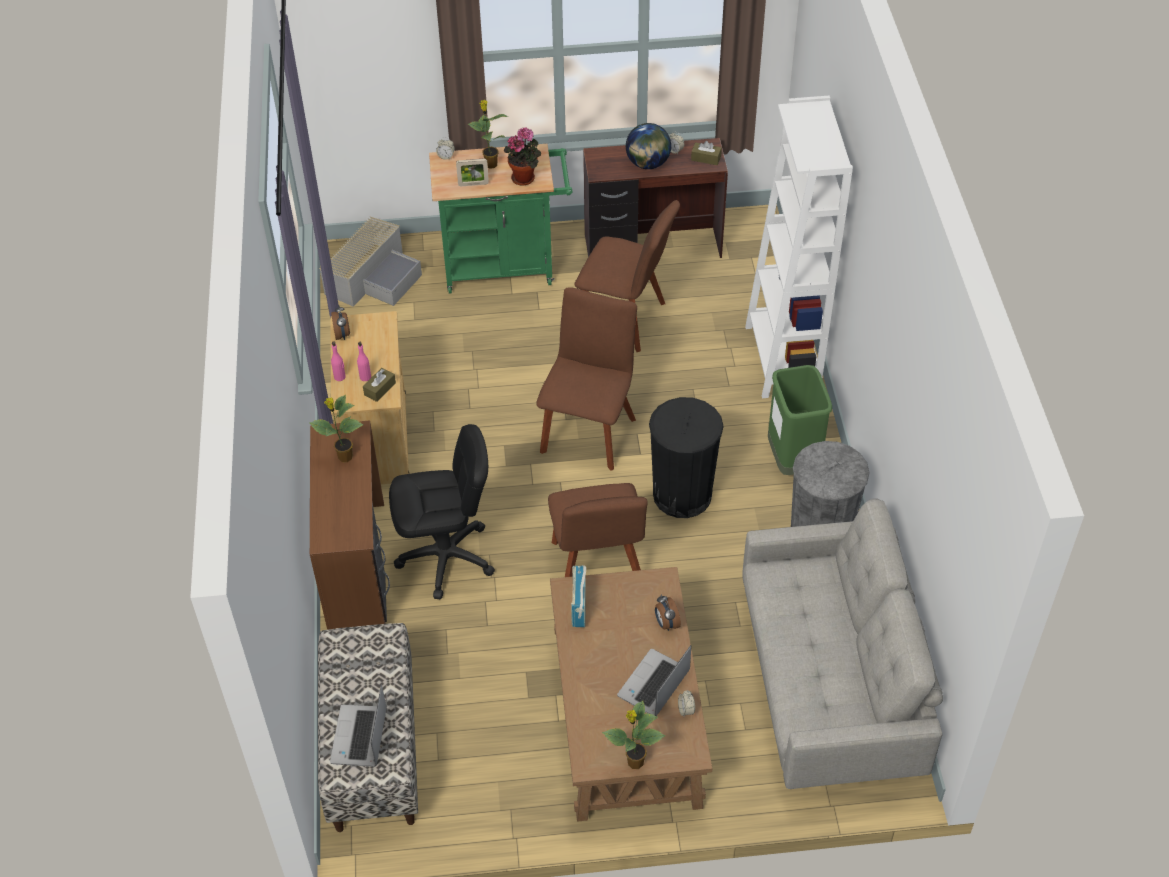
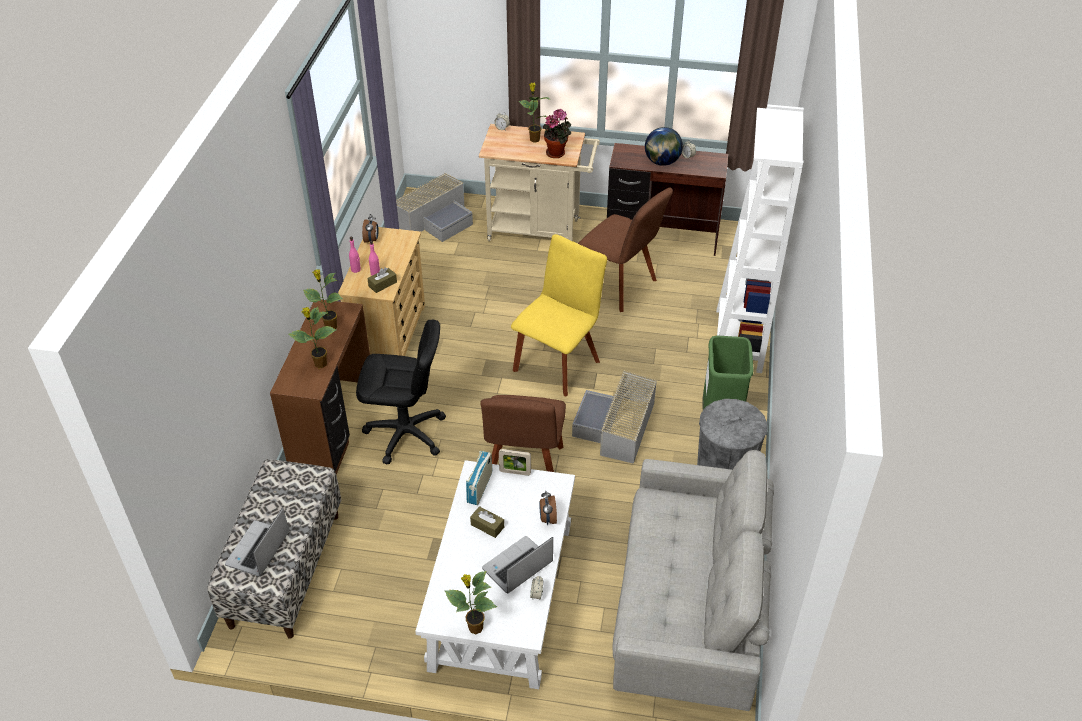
camera: 15 degrees right, 5 degrees down
green cart [429,144,572,294] -> beige cart [479,124,600,241]
picture frame [456,159,489,186] -> picture frame moved to [499,449,531,476]
brown chair [536,287,637,471] -> yellow chair [511,234,607,396]
brown coffee table [550,567,712,822] -> white coffee table [415,460,575,689]
black trash can [649,397,723,518] -> grey storage box [572,370,657,464]
brown tissue box [691,141,722,165] -> brown tissue box moved to [470,506,504,538]
none -> potted plant [288,307,337,368]

